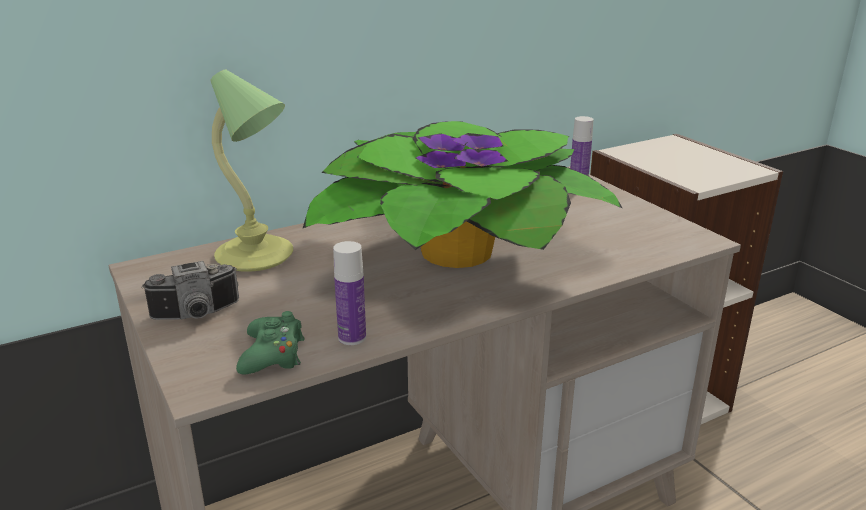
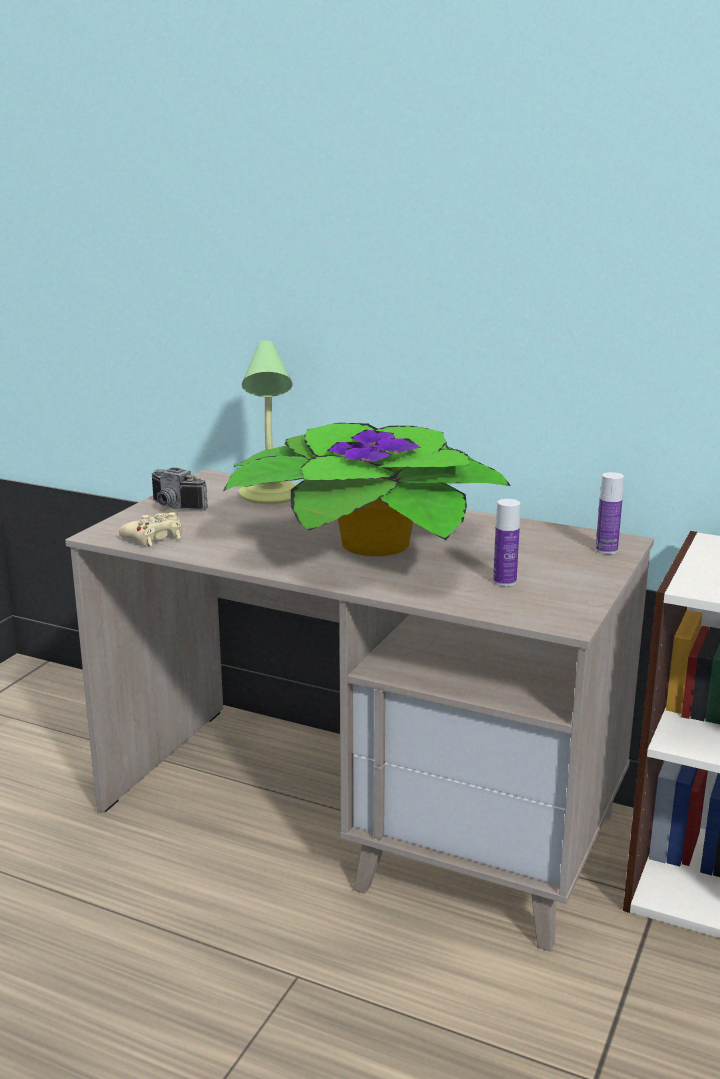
camera: 55 degrees right, 5 degrees down
green game controller [236,311,304,375] -> beige game controller [119,512,182,547]
bottle [333,241,366,345] -> bottle moved to [493,499,520,586]

